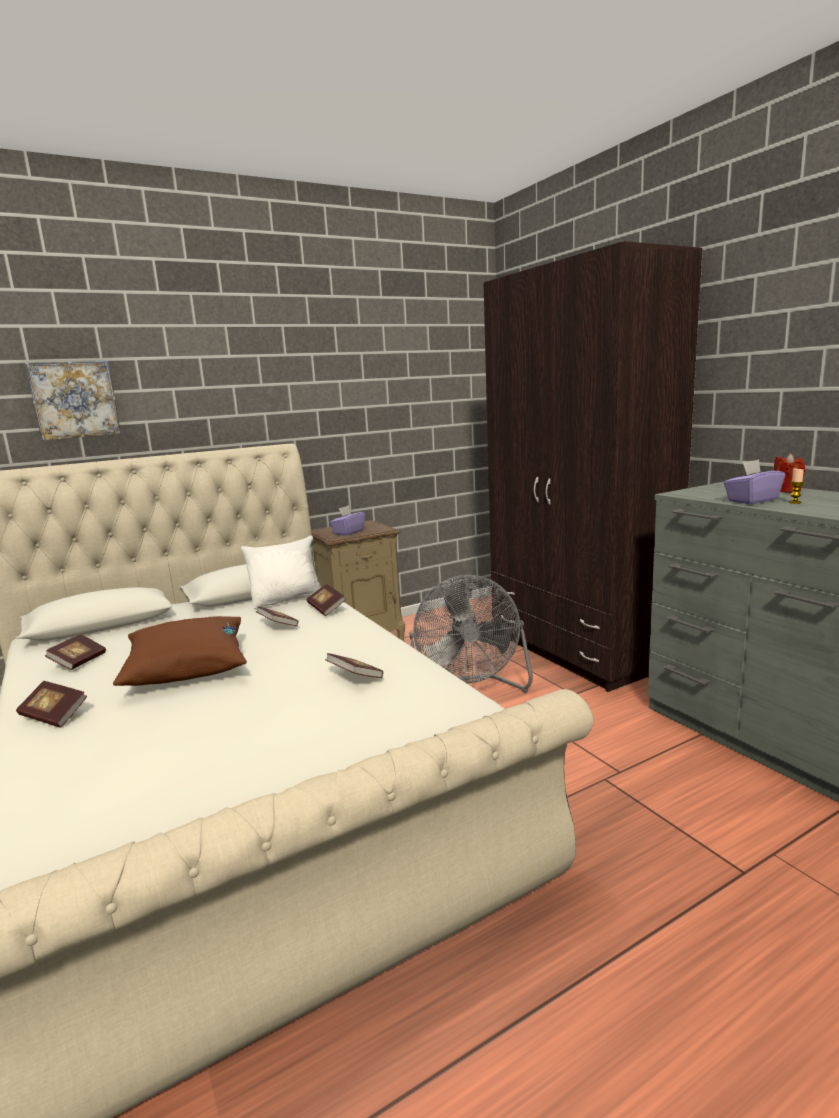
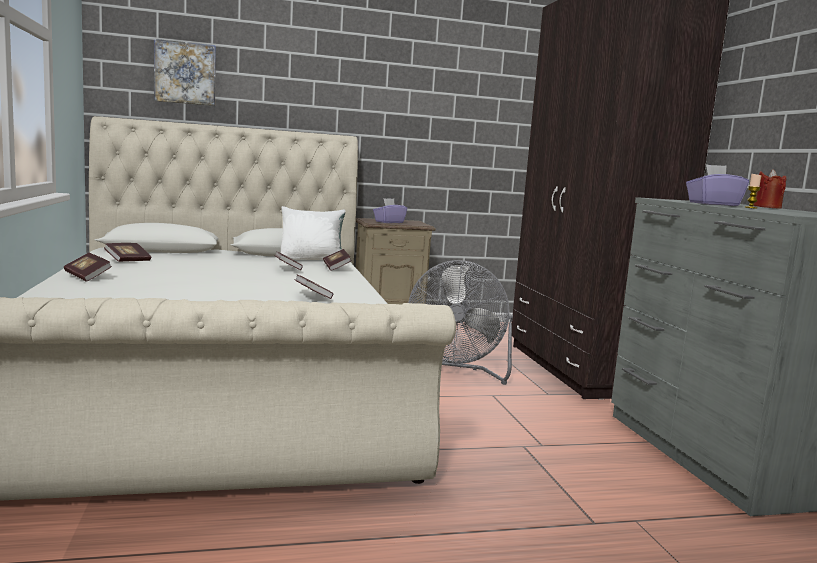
camera: 15 degrees right, 5 degrees down
brown pillow [113,616,247,686] -> none

